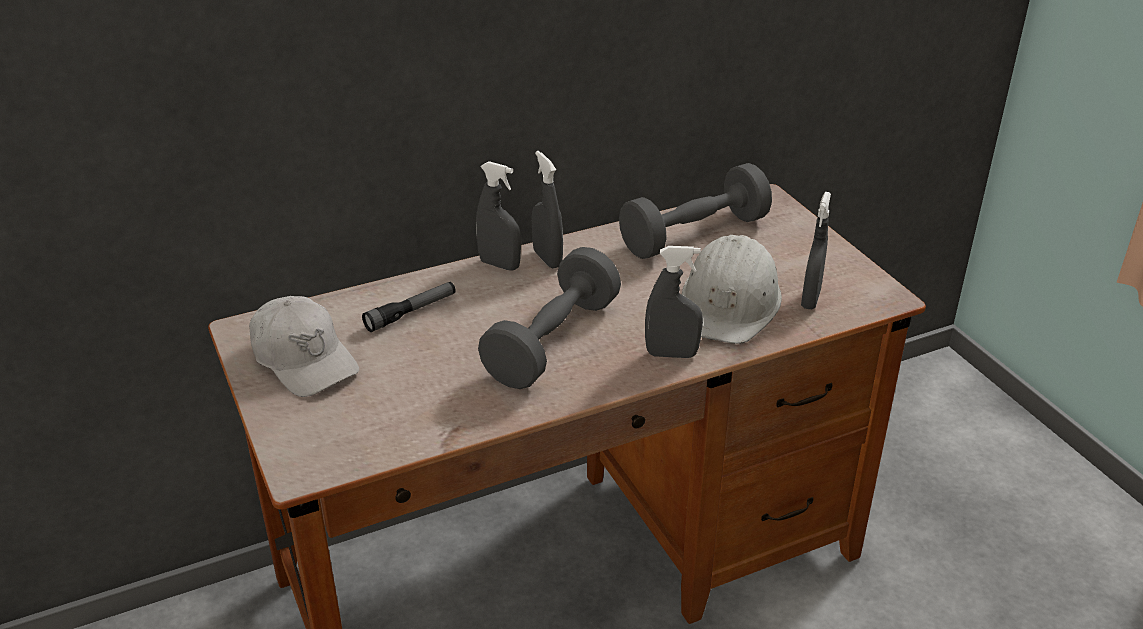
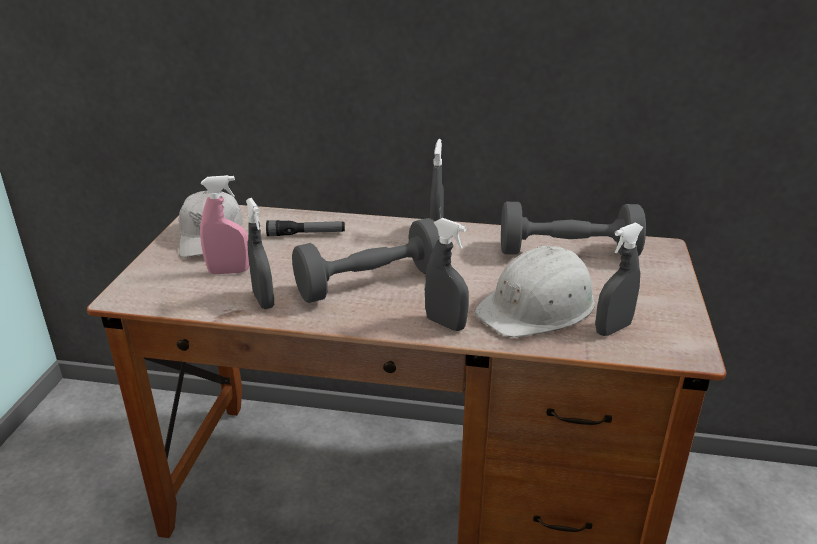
camera: 35 degrees right, 5 degrees down
grey spray bottle [476,161,521,270] -> grey spray bottle moved to [246,198,274,309]
none -> pink spray bottle [200,175,249,274]

